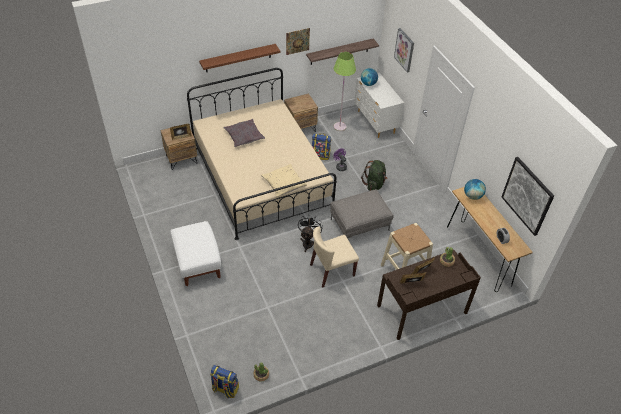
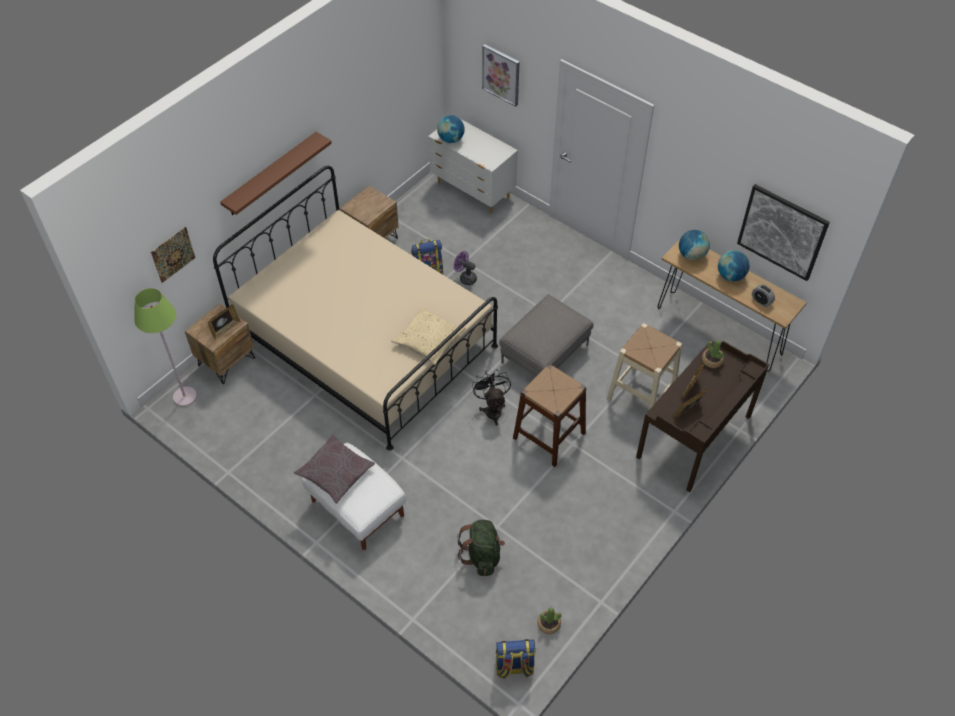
camera: 25 degrees left, 5 degrees up
grey pillow [223,119,265,147] -> grey pillow moved to [294,434,375,504]
picture [286,28,310,55] -> picture moved to [151,227,195,283]
shelf [306,39,379,65] -> none
beige chair [310,227,359,288] -> brown stool [513,364,586,467]
green floor lamp [334,52,356,131] -> green floor lamp moved to [134,288,197,407]
green backpack [361,160,388,191] -> green backpack moved to [458,520,505,576]
none -> globe [718,250,750,281]

